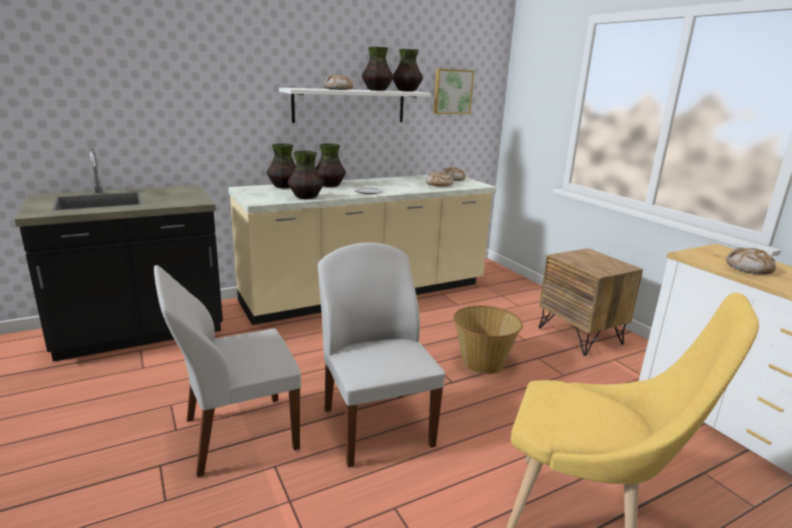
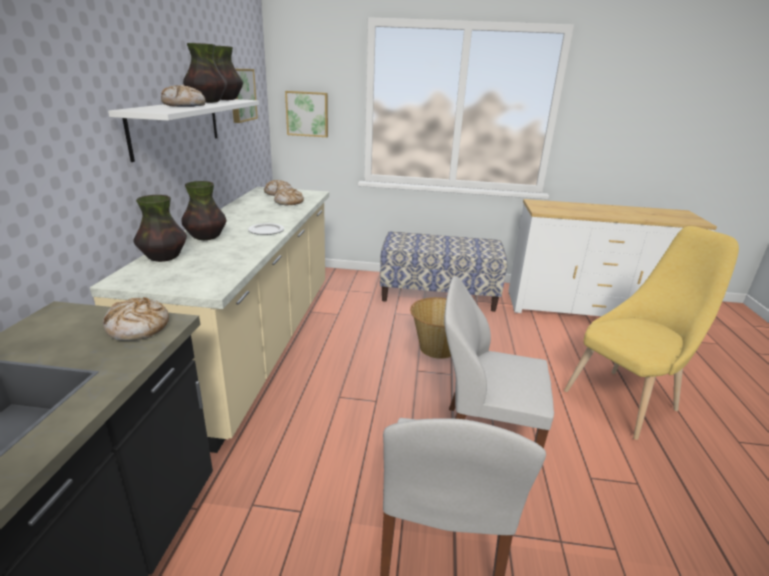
camera: 55 degrees left, 5 degrees up
vase [288,151,324,199] -> none
brown nightstand [539,248,643,356] -> bench [380,232,507,312]
bread [726,247,776,275] -> bread moved to [103,297,169,341]
none -> picture [285,91,328,137]

